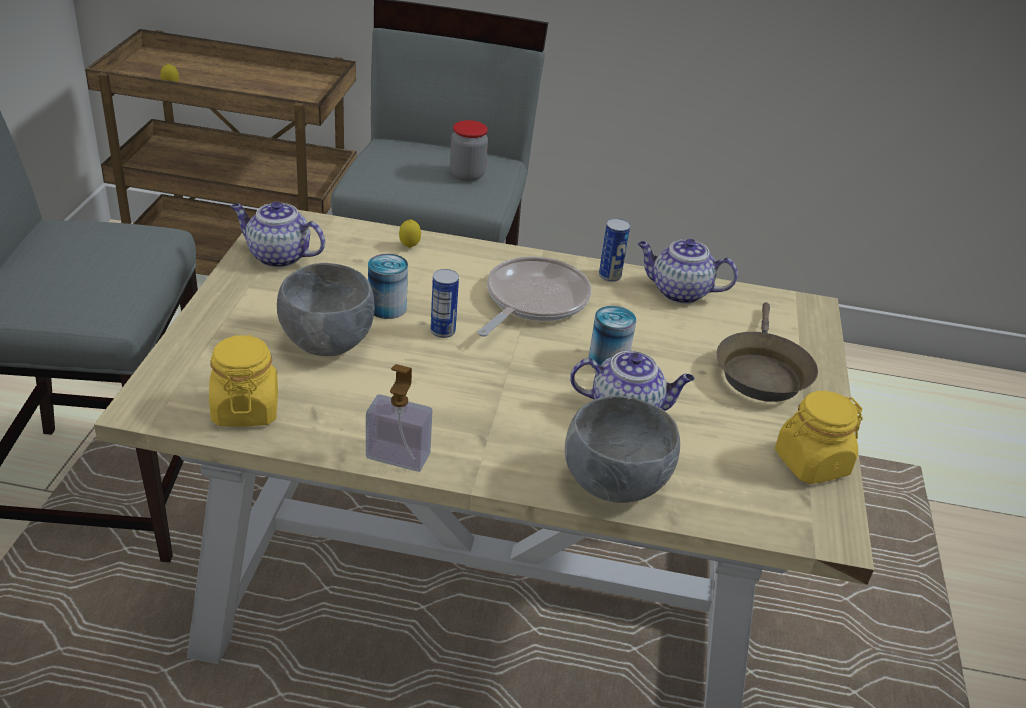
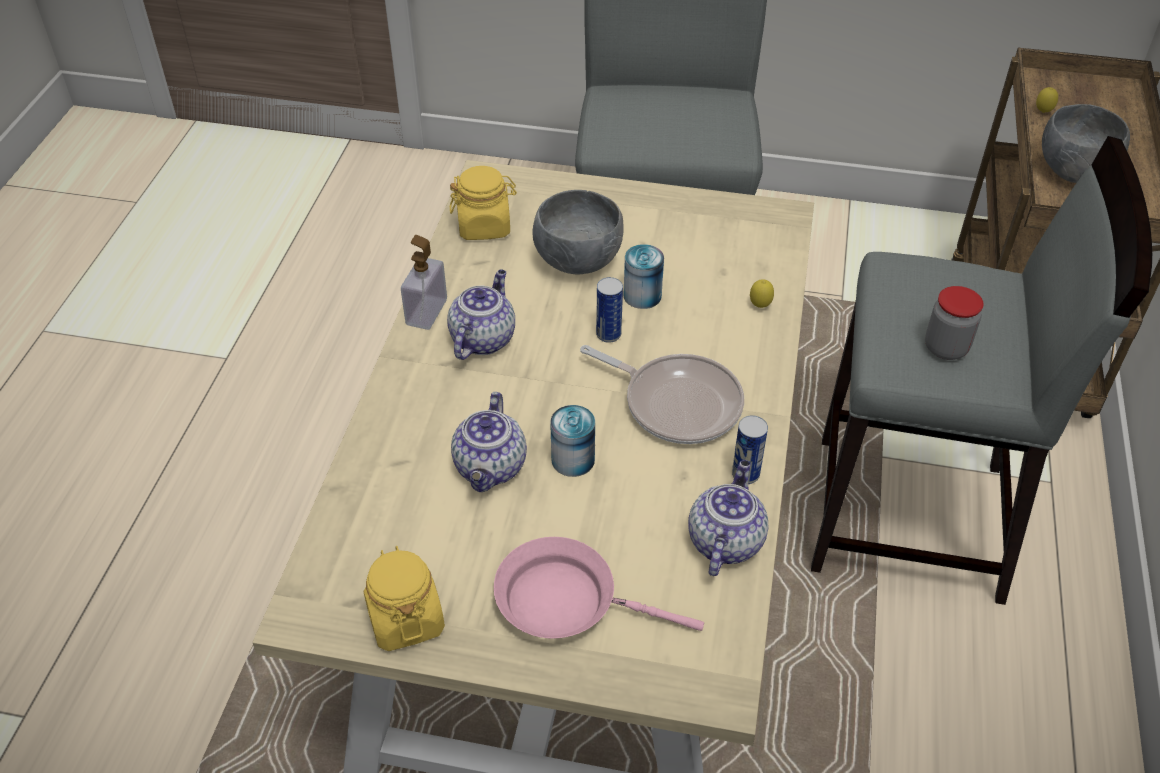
camera: 95 degrees right, 10 degrees up
teapot [231,201,325,268] -> teapot moved to [447,269,515,360]
grey bowl [565,396,680,503] -> grey bowl moved to [1042,104,1130,183]
brown frying pan [717,302,818,402] -> pink frying pan [494,537,704,639]

